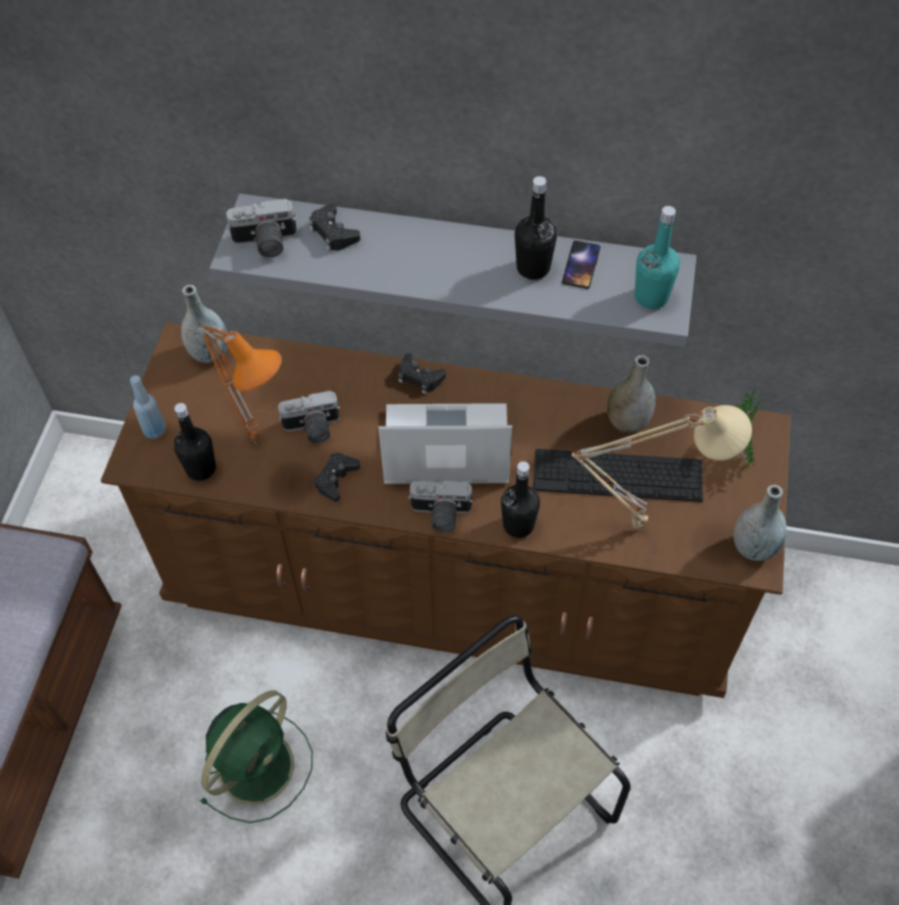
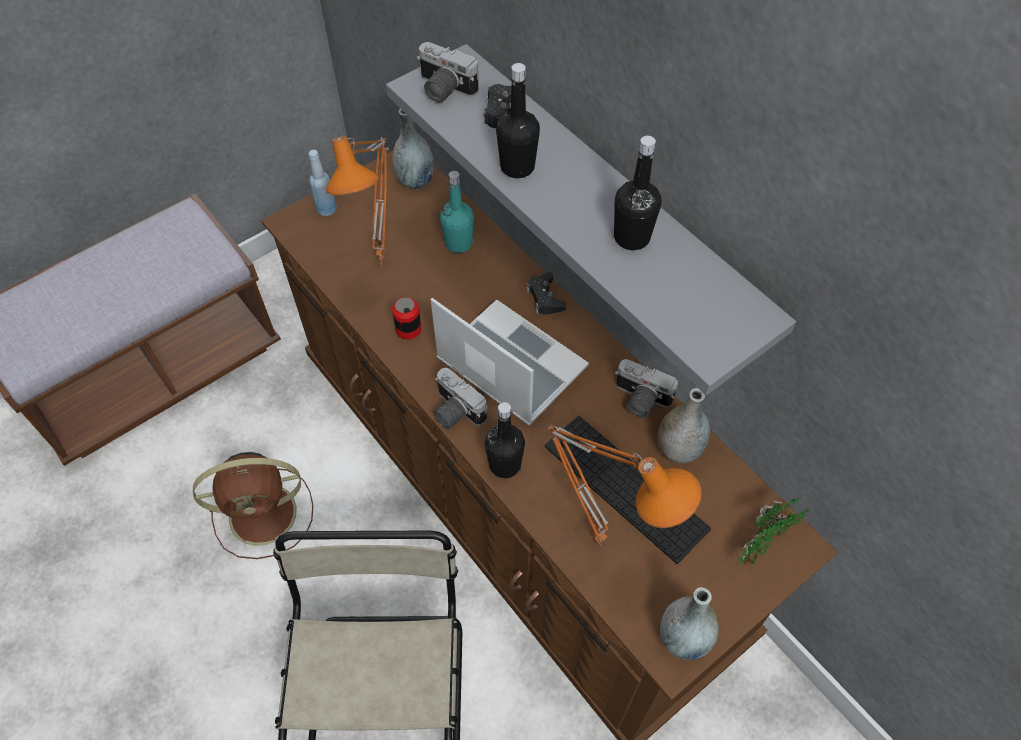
camera: 40 degrees right, 0 degrees up
black bottle [174,403,216,481] -> black bottle moved to [496,63,540,178]
green fan [200,690,313,823] -> brown fan [193,452,313,559]
camera [278,391,340,443] -> camera moved to [615,359,678,418]
black game controller [314,453,360,502] -> can [392,297,421,340]
phone [562,241,600,289] -> none
beige table lamp [571,405,752,530] -> orange table lamp [548,424,702,546]
turquoise bottle [635,206,680,309] -> turquoise bottle moved to [440,171,474,253]

